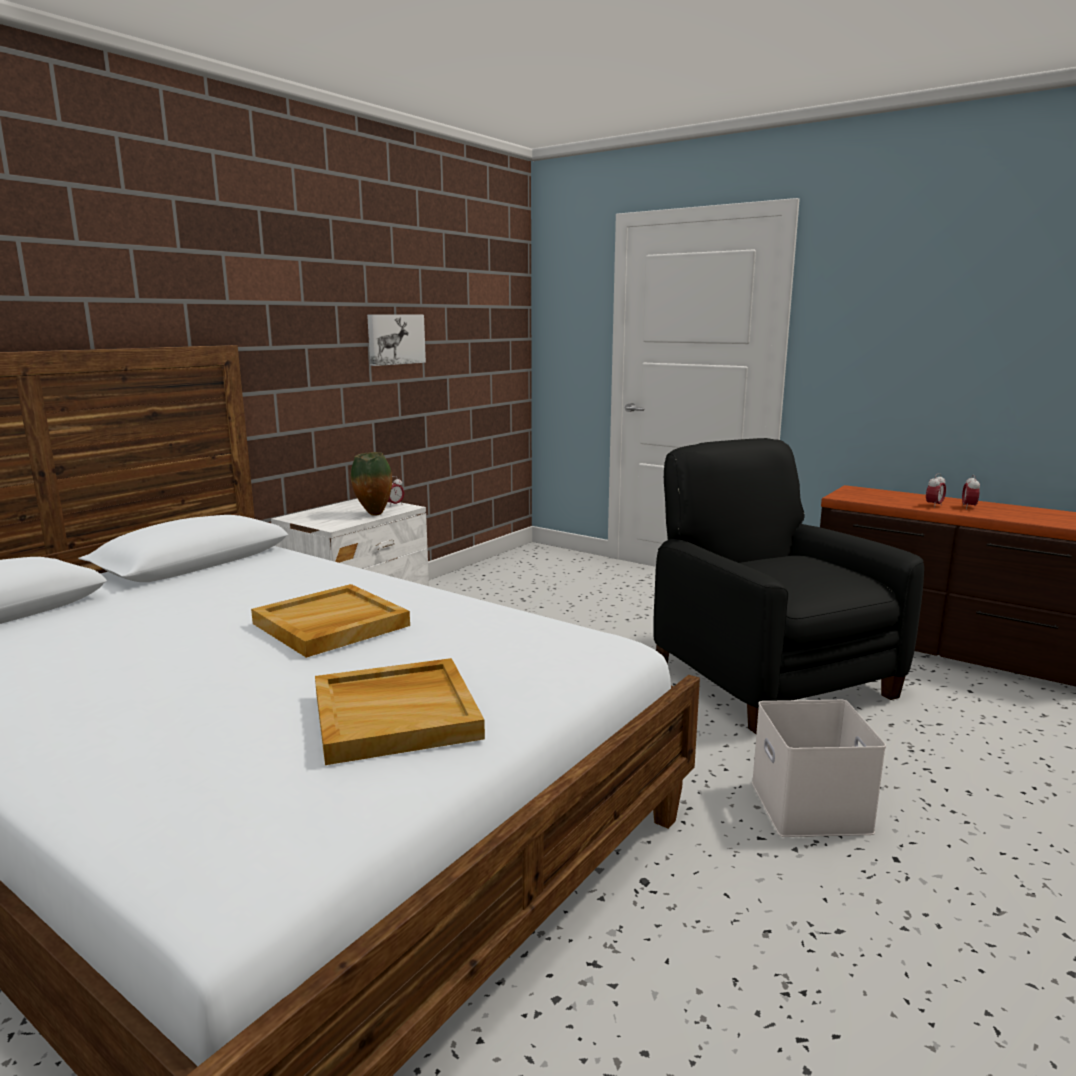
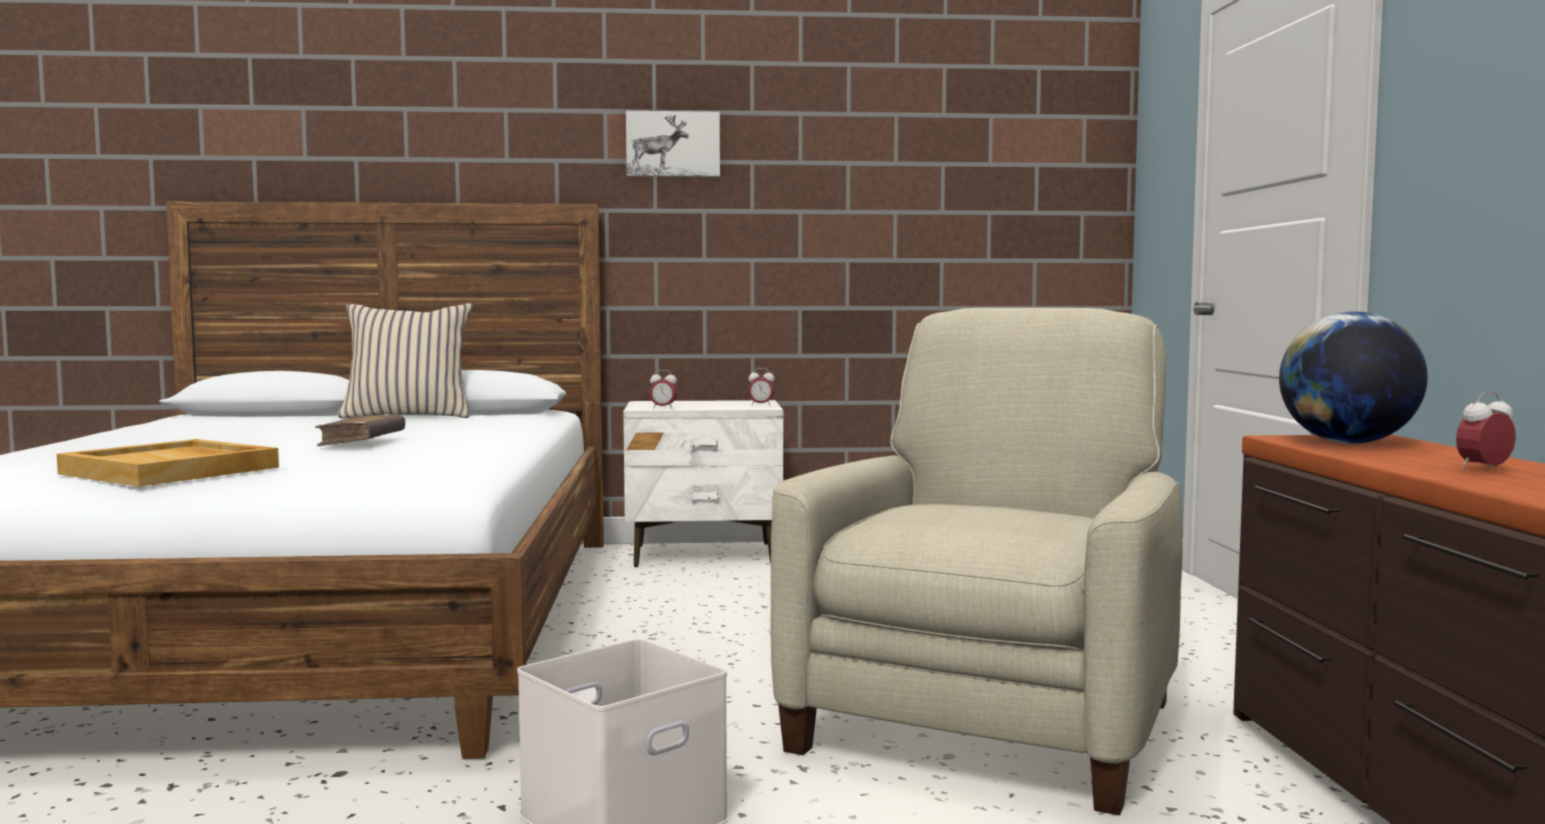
camera: 50 degrees right, 10 degrees down
beige tray [251,584,410,658] -> brown book [315,415,405,446]
vase [351,452,392,516] -> none
picture [367,314,426,366] -> picture moved to [626,111,720,177]
black armchair [653,438,924,734] -> beige armchair [770,308,1183,815]
alarm clock [926,473,946,508] -> alarm clock moved to [650,370,678,409]
none -> beige pillow [337,303,473,418]
none -> globe [1279,311,1428,444]

